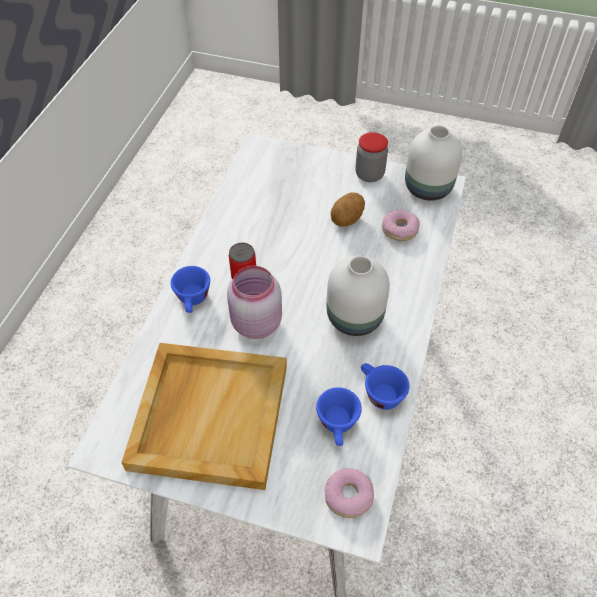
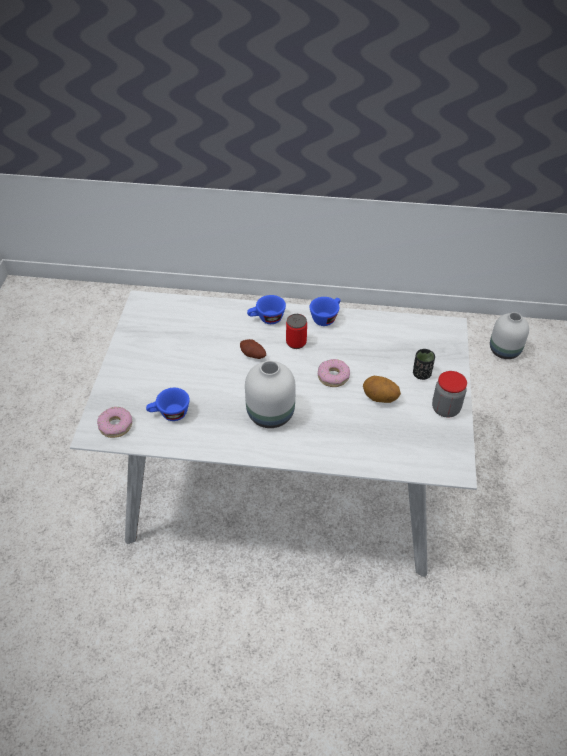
camera: 80 degrees right, 5 degrees down
beige tray [121,343,287,490] -> none
pink jar [227,266,282,339] -> potato [240,339,266,359]
blue cup [361,363,409,410] -> blue cup moved to [310,297,340,326]
donut [382,209,420,241] -> donut moved to [318,359,350,387]
white vase [405,125,462,201] -> white vase moved to [490,312,529,359]
none -> black cup [413,349,435,380]

